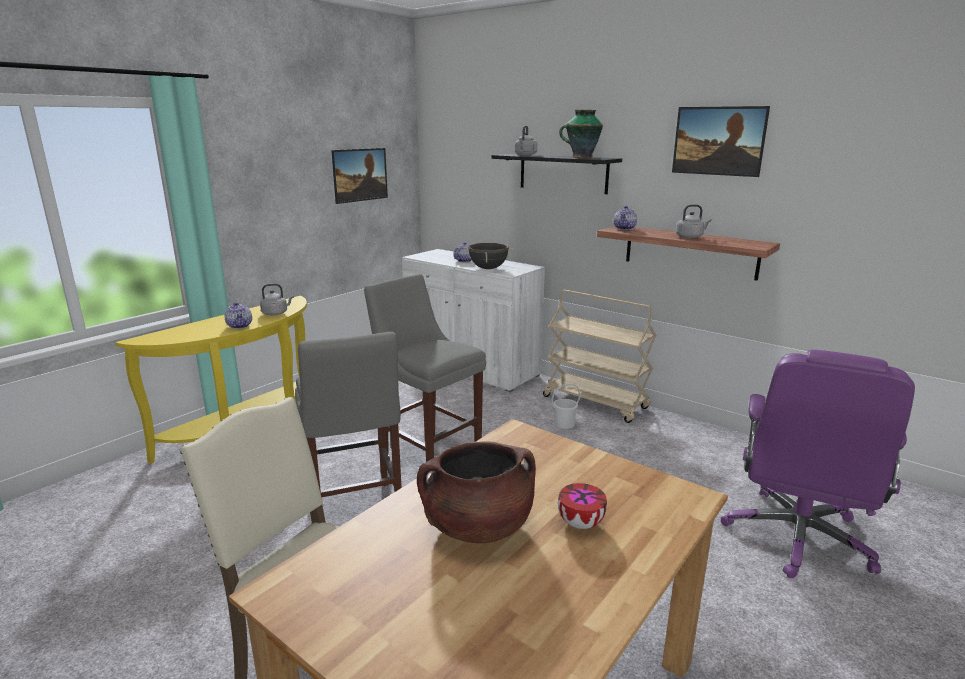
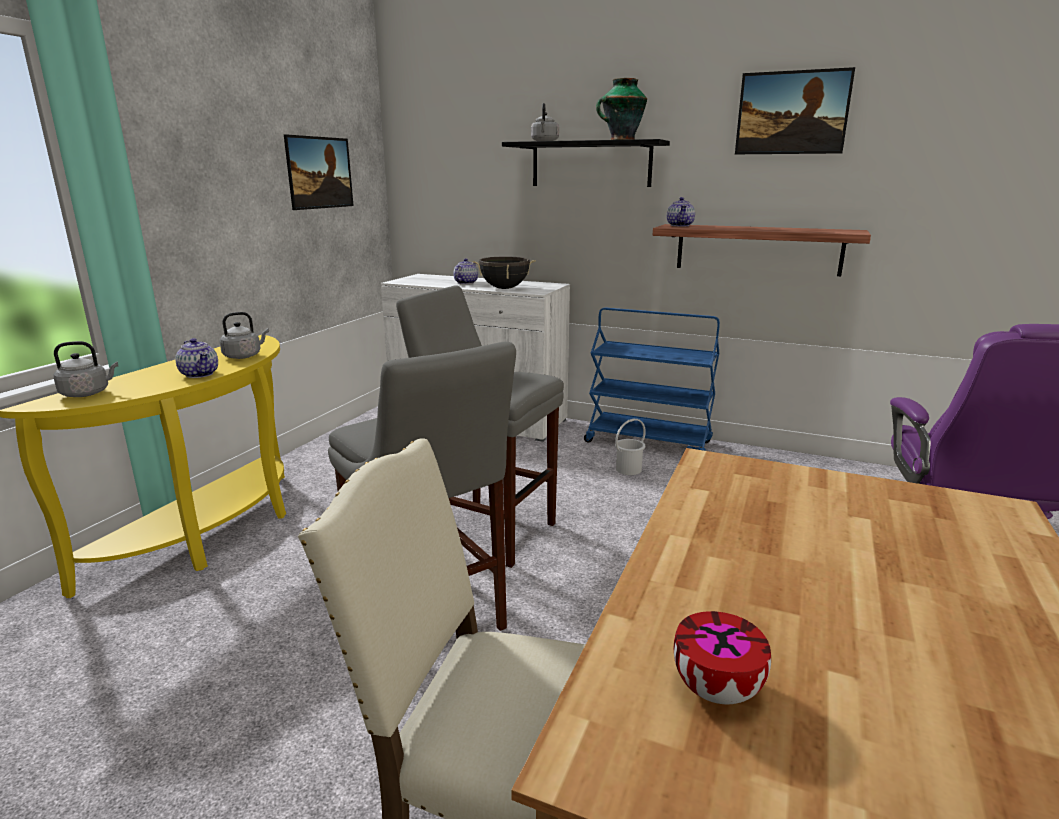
camera: 15 degrees left, 0 degrees up
brown cooking pot [417,441,536,543] -> none
beige cart [543,290,656,423] -> blue cart [584,307,720,451]
bowl [558,483,607,529] -> bowl moved to [674,611,771,704]
grey kettle [676,204,712,238] -> grey kettle moved to [53,341,118,397]

